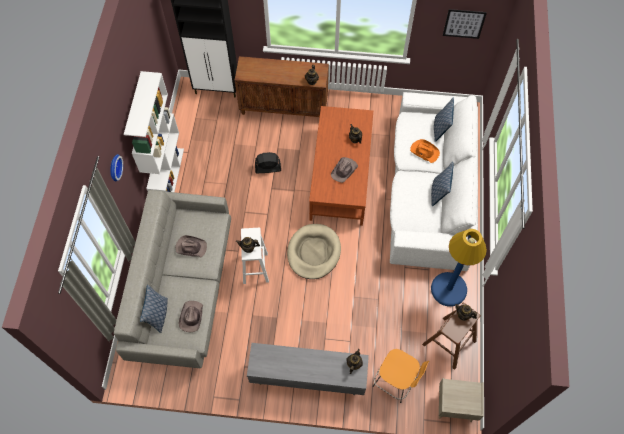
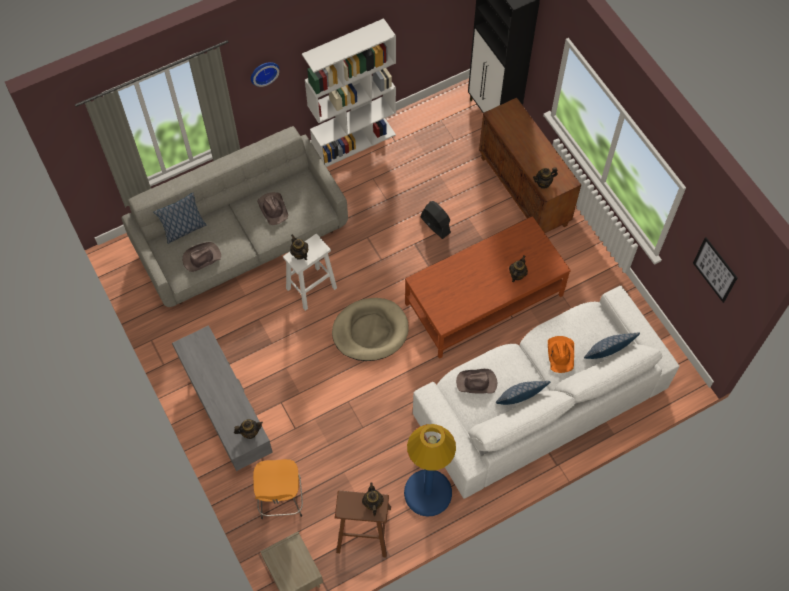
camera: 55 degrees right, 0 degrees up
brown hat [331,157,358,183] -> brown hat moved to [456,369,497,394]

